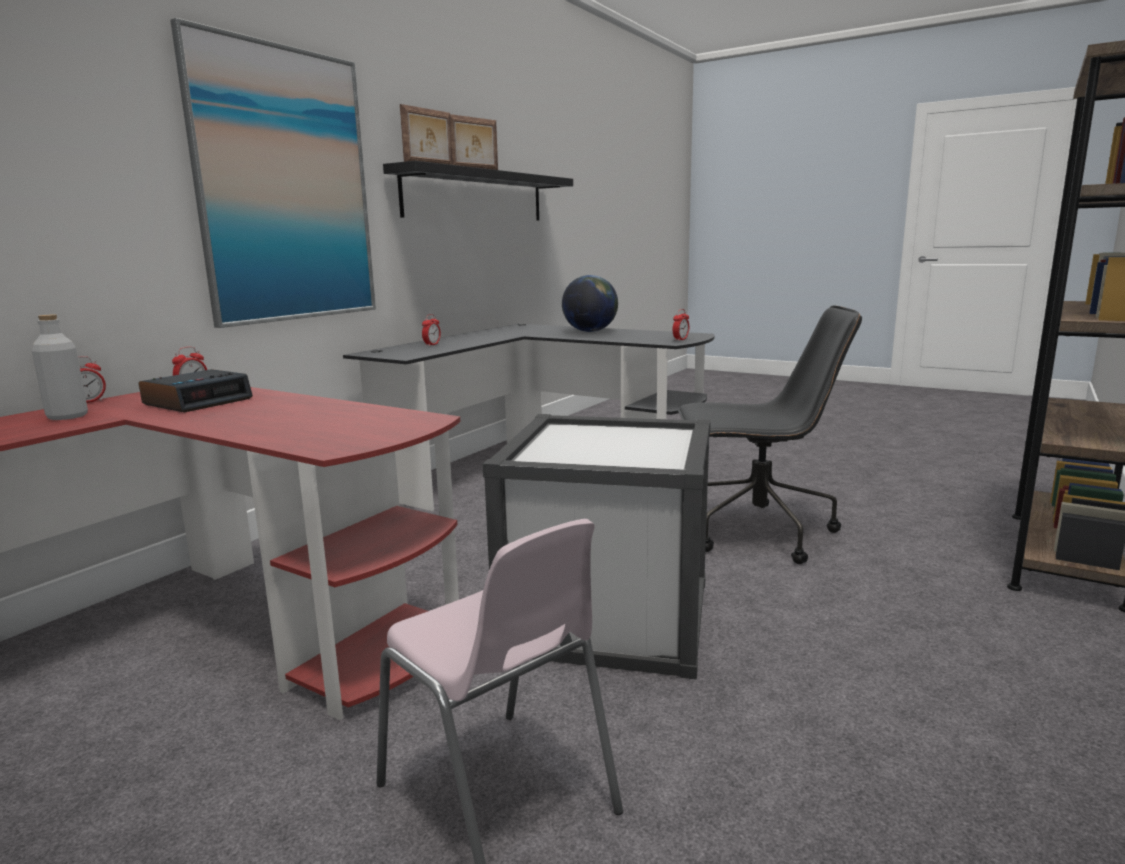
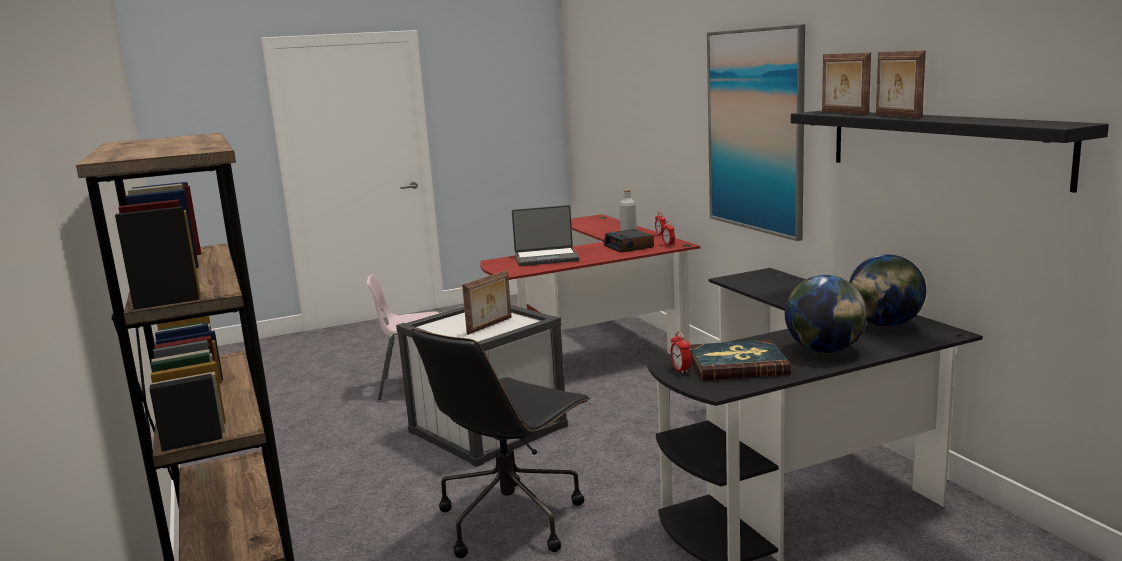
camera: 125 degrees right, 0 degrees up
alarm clock [422,314,441,346] -> none
none -> picture frame [462,270,512,335]
none -> laptop [512,205,579,266]
none -> book [690,339,791,381]
none -> globe [849,254,926,327]

